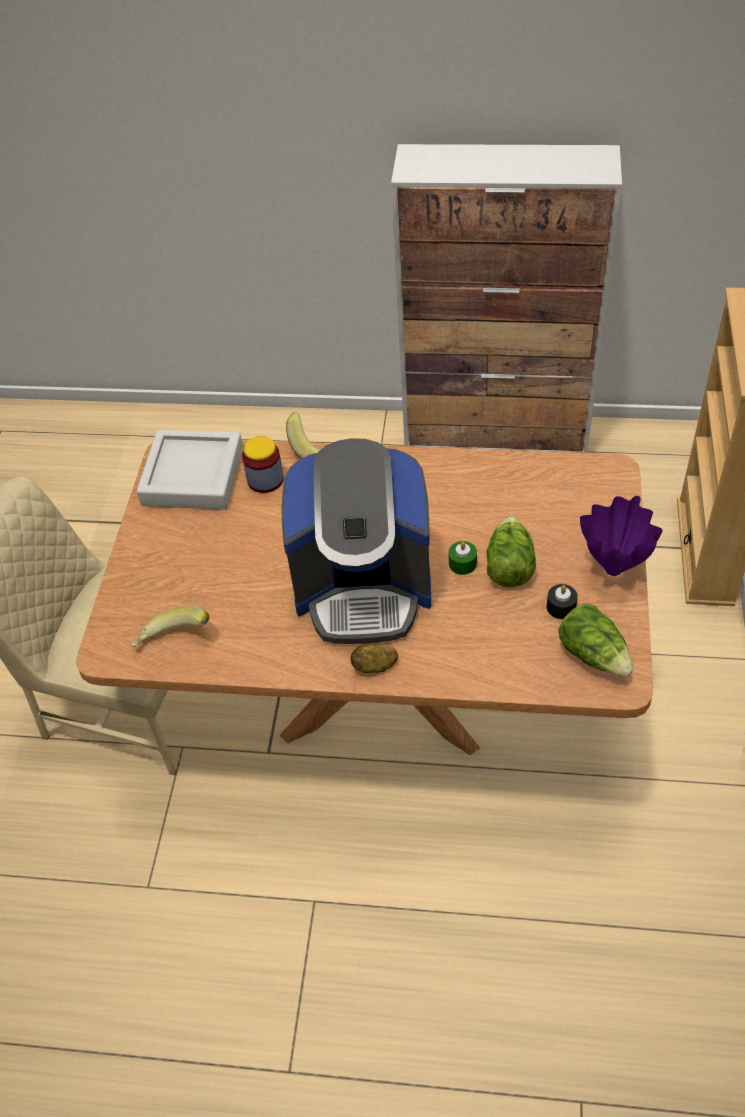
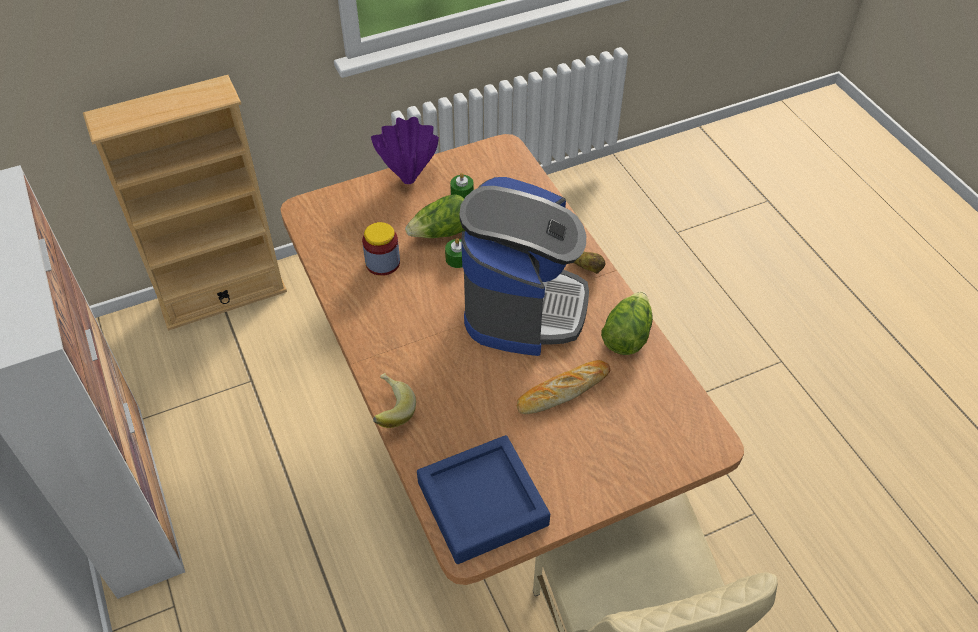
camera: 125 degrees left, 0 degrees up
banana [130,605,209,647] -> none
grey tray [137,430,243,510] -> blue tray [417,435,550,564]
jar [242,436,284,493] -> jar moved to [362,222,400,276]
coffee machine [282,438,431,644] -> coffee machine turned 45 degrees clockwise [459,177,589,356]
black candle [547,584,578,619] -> green candle [450,173,474,198]
lettuce [559,604,633,677] -> lettuce moved to [601,292,653,355]
none -> bread [517,360,610,414]

